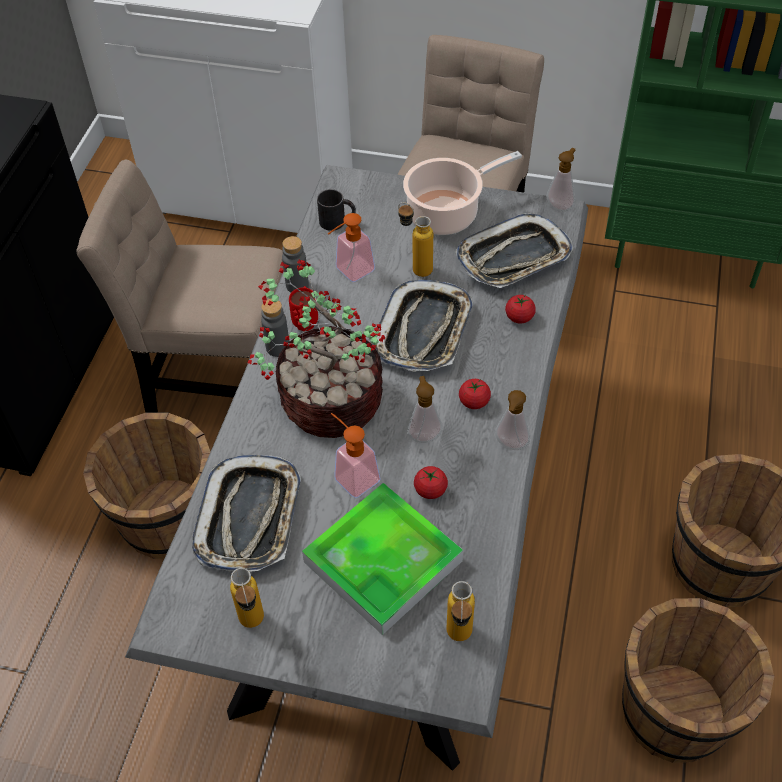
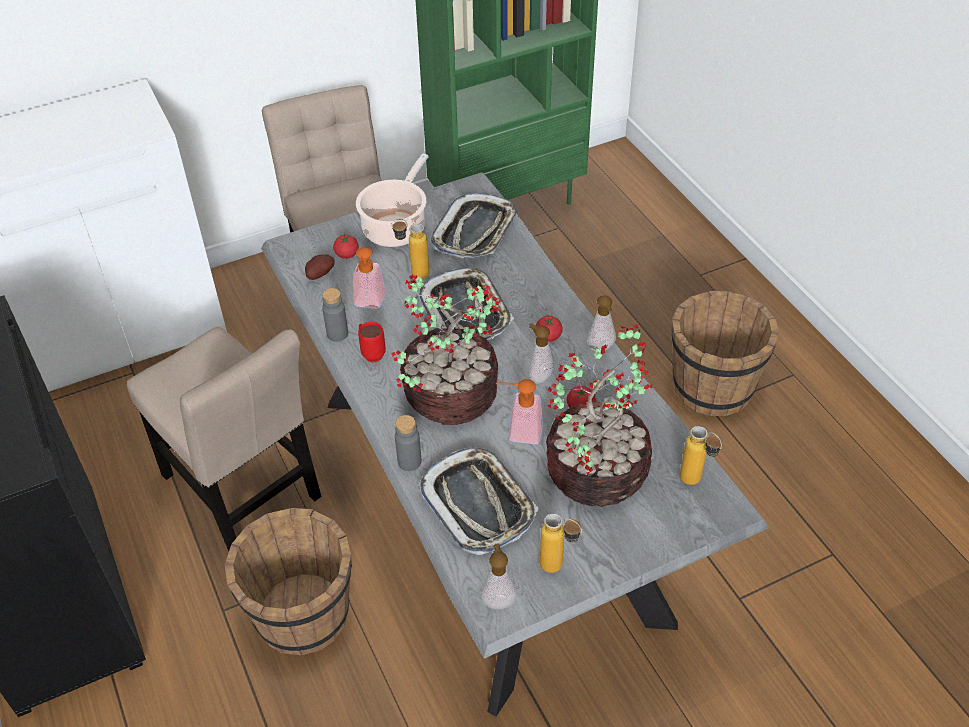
camera: 40 degrees left, 5 degrees down
beige chair [76,159,283,413] -> beige chair turned 105 degrees counterclockwise [127,327,321,551]
grey bottle [261,299,289,357] -> grey bottle moved to [395,415,421,471]
tray [302,483,463,635] -> potted plant [546,324,652,507]
black mug [317,189,356,231] -> potato [305,254,335,280]
tomato [505,295,536,324] -> tomato moved to [333,234,359,259]
soap dispenser [546,148,575,212] -> soap dispenser moved to [481,543,518,609]
brown bucket [622,598,774,763] -> none

